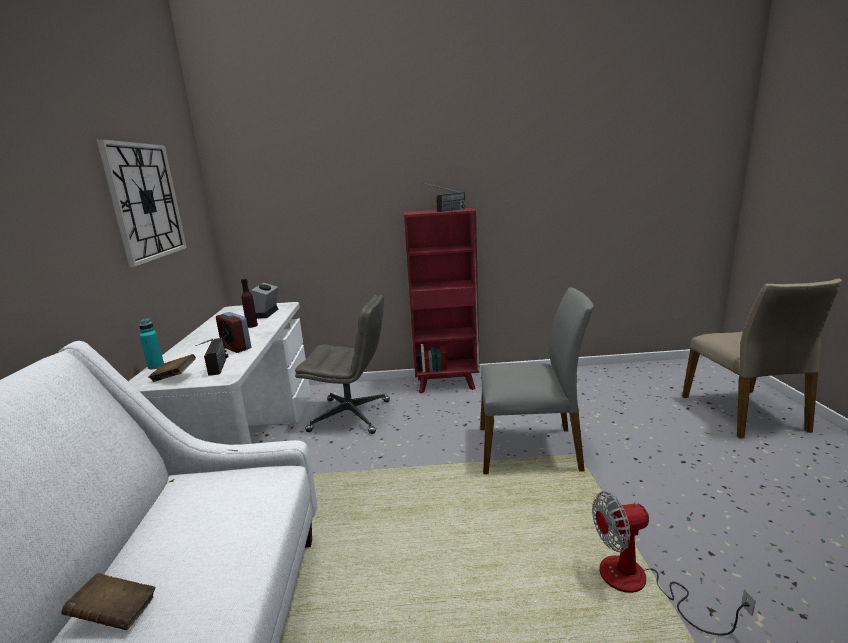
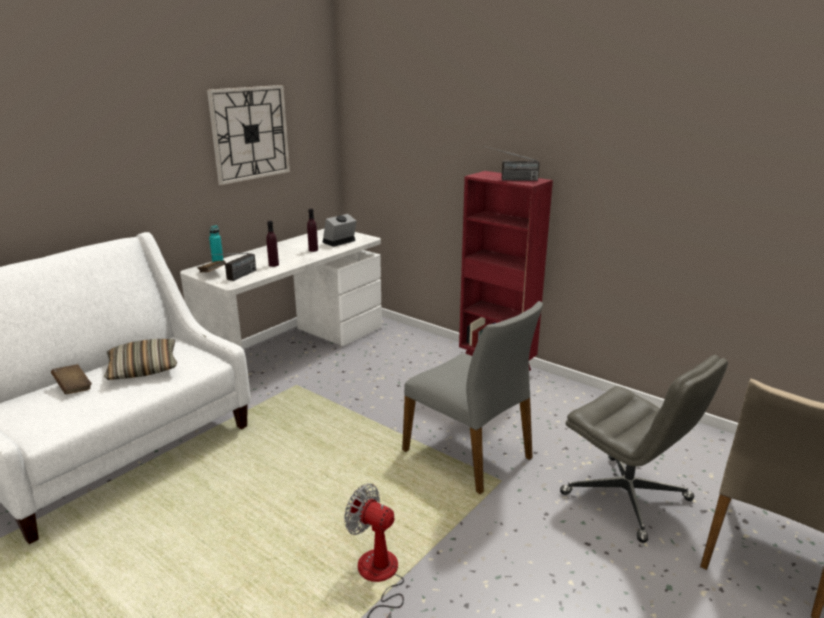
camera: 40 degrees right, 5 degrees up
alarm clock [216,312,251,353] -> purple bottle [266,221,279,267]
grey office chair [295,295,390,434] -> grey office chair moved to [560,355,728,543]
none -> pillow [104,339,177,380]

